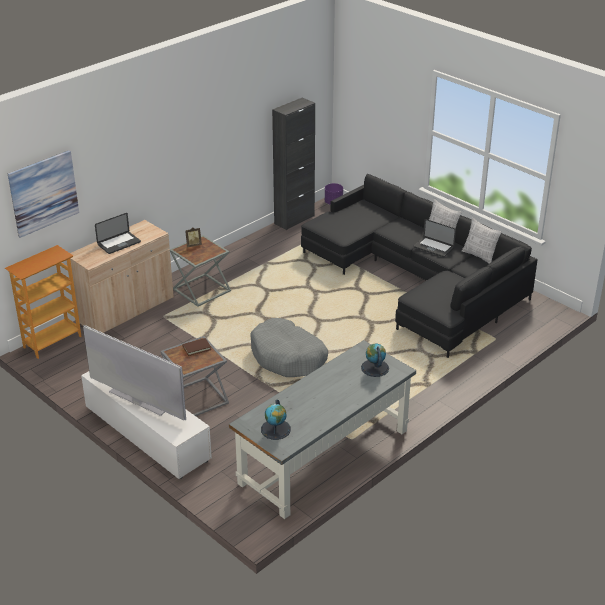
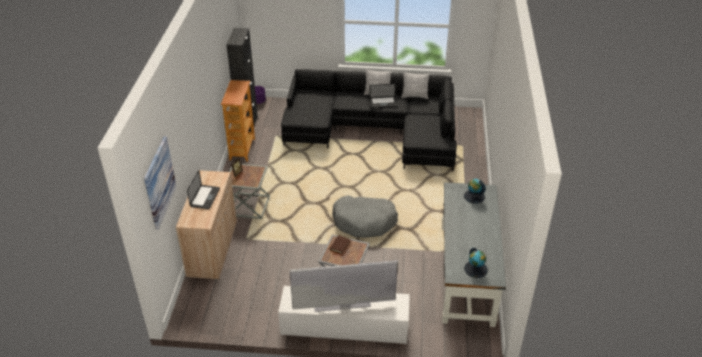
camera: 40 degrees left, 5 degrees up
bookcase [5,245,82,359] -> bookcase moved to [221,80,255,162]

